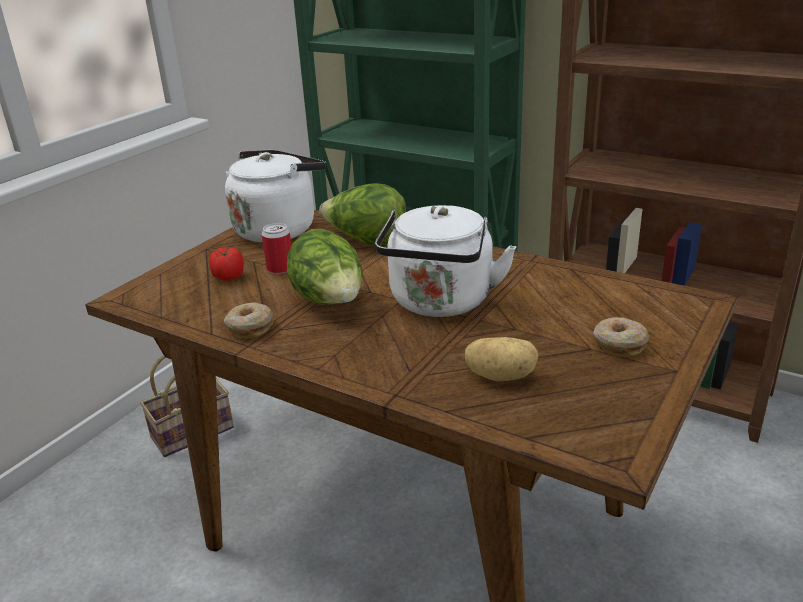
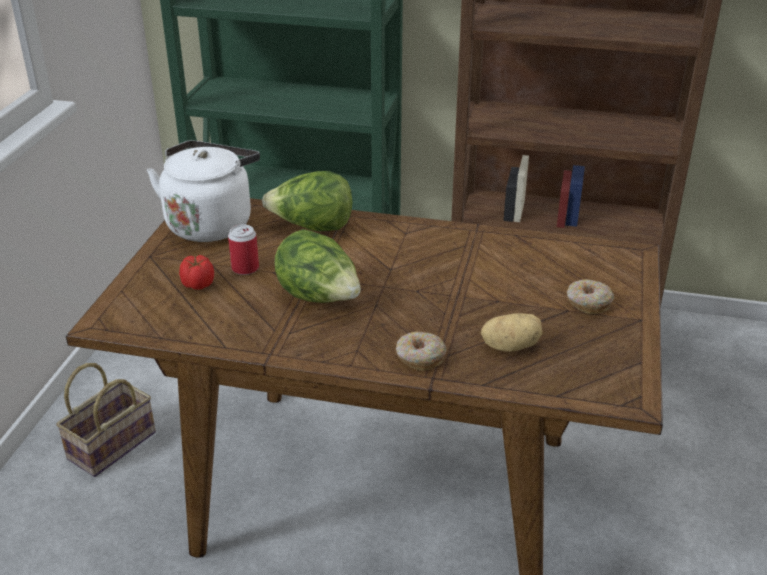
camera: 20 degrees left, 5 degrees up
donut [224,302,273,338] -> donut moved to [396,331,447,371]
white kettle [375,205,517,317] -> none

